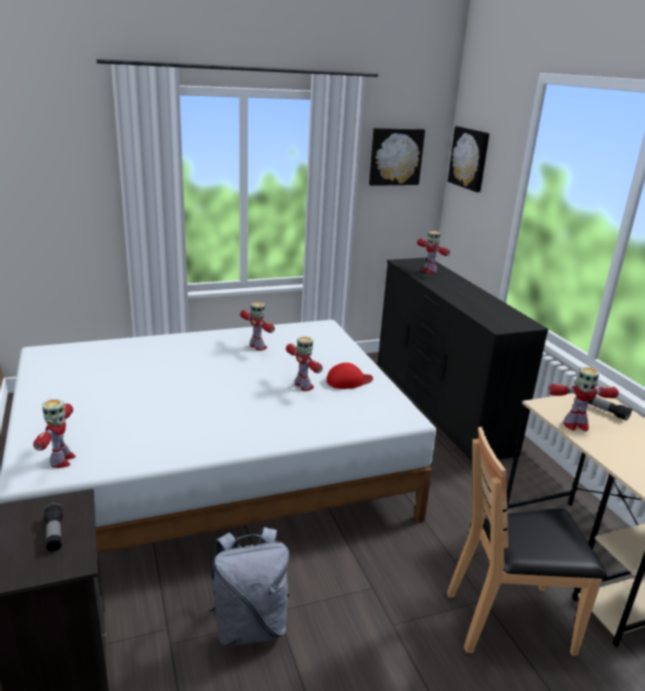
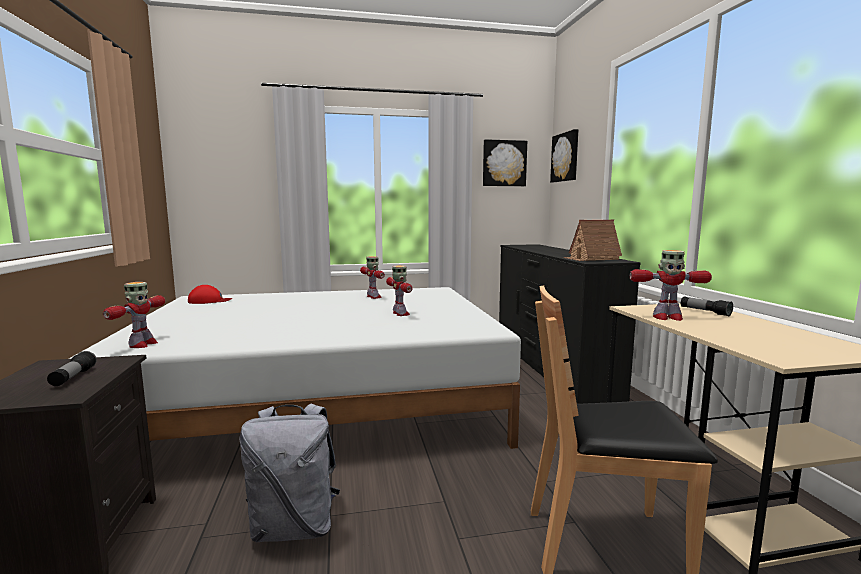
camera: 10 degrees right, 15 degrees down
red cap [327,363,373,389] -> red cap moved to [188,285,232,304]
toy robot [417,231,450,274] -> none
none -> toy house [563,219,622,261]

